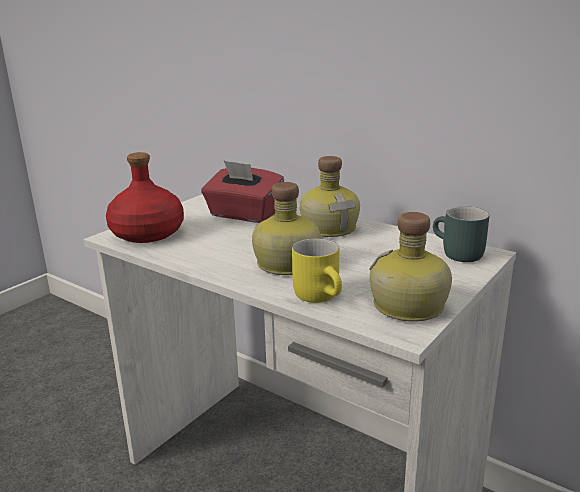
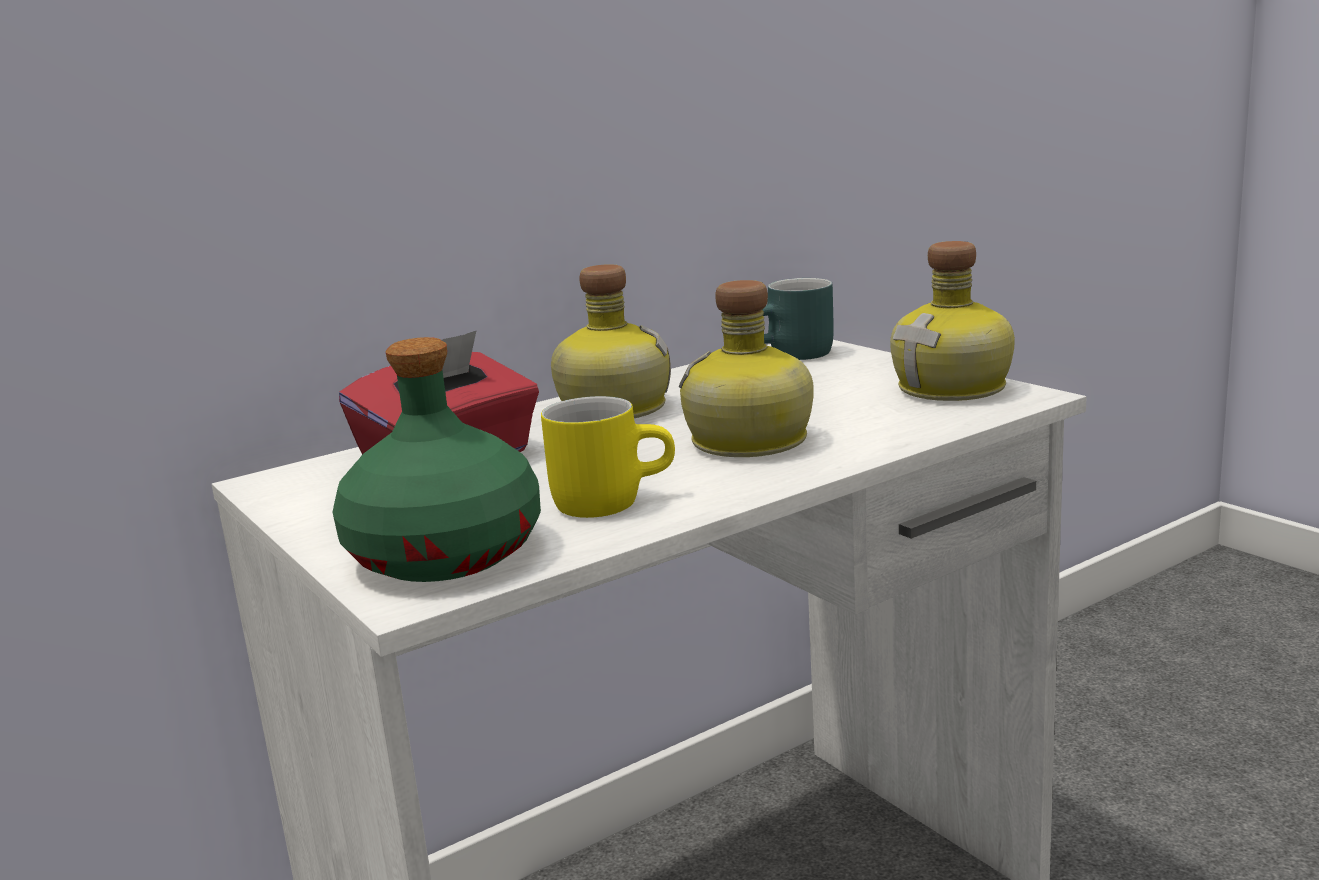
camera: 70 degrees left, 5 degrees down
red bottle [106,152,184,243] -> green bottle [332,337,541,582]
yellow mug [292,238,342,303] -> yellow mug moved to [541,396,675,518]

